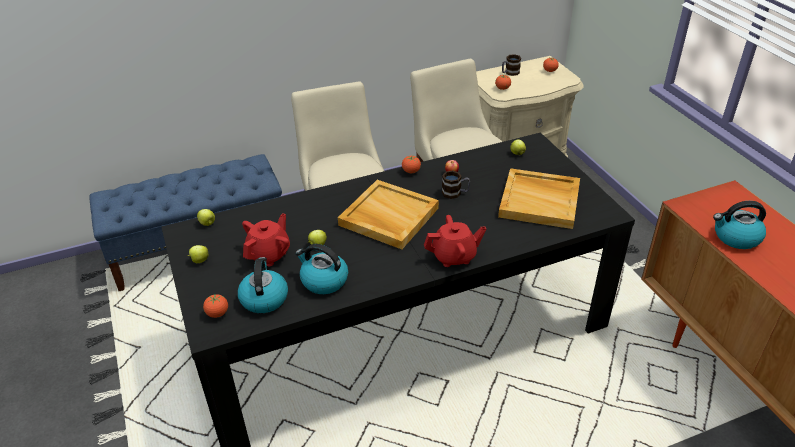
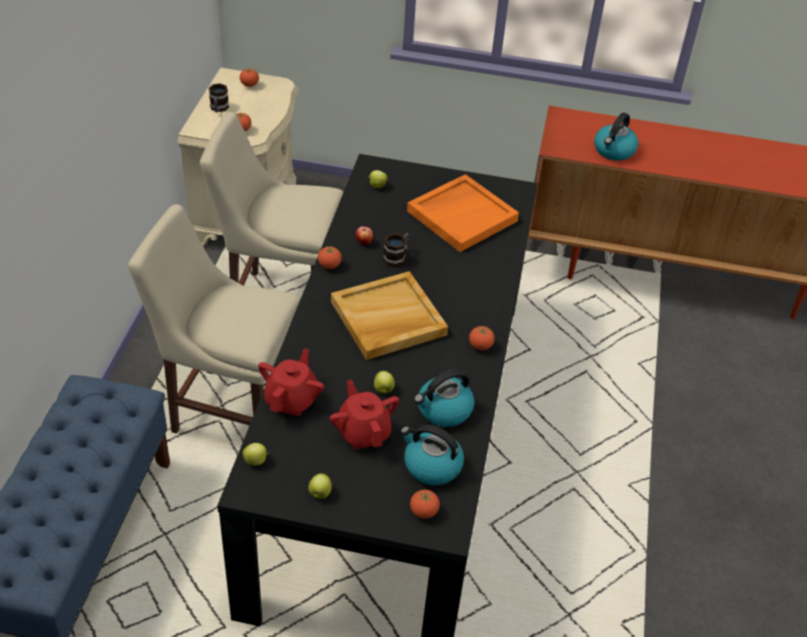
camera: 60 degrees left, 5 degrees up
red teapot [424,215,486,267] -> red teapot moved to [258,349,324,416]
beige tray [498,168,580,229] -> orange tray [407,174,519,252]
none -> tomato [469,326,495,350]

